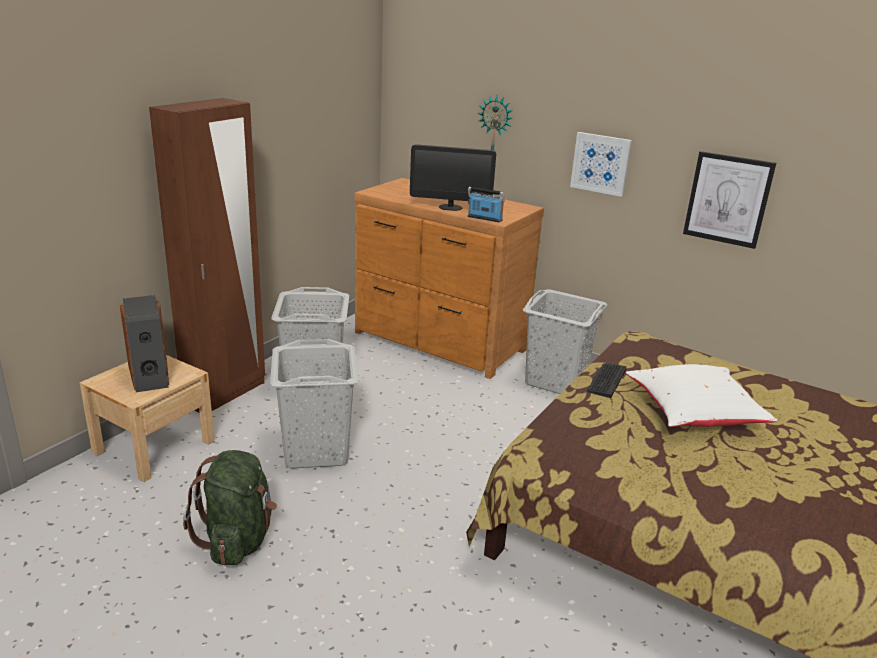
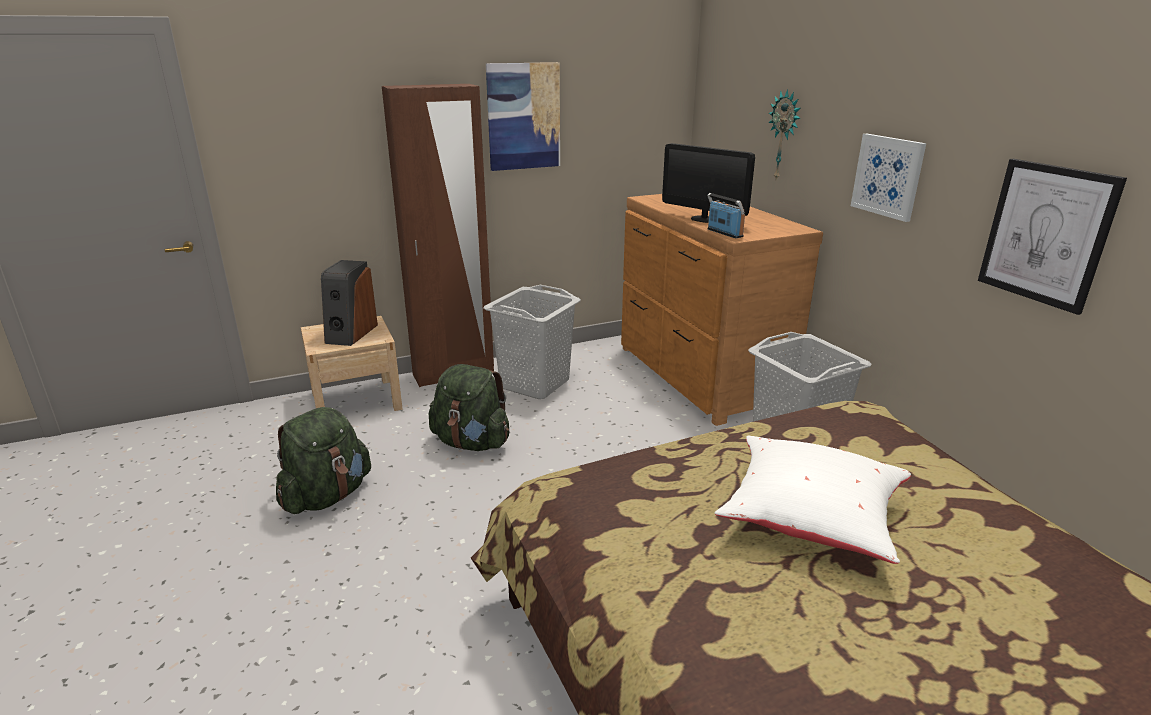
camera: 35 degrees right, 0 degrees up
grey laundry basket [270,339,359,469] -> green backpack [429,364,509,451]
keyboard [587,363,626,398] -> none
none -> picture [486,62,560,171]

